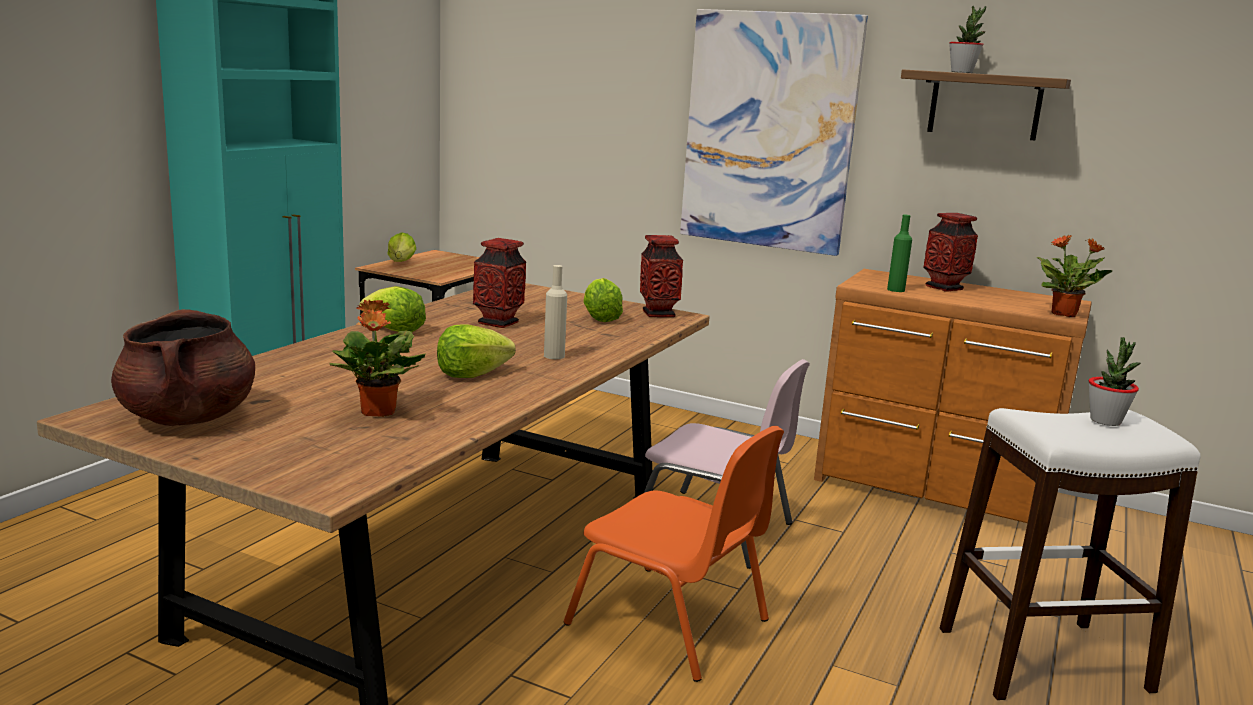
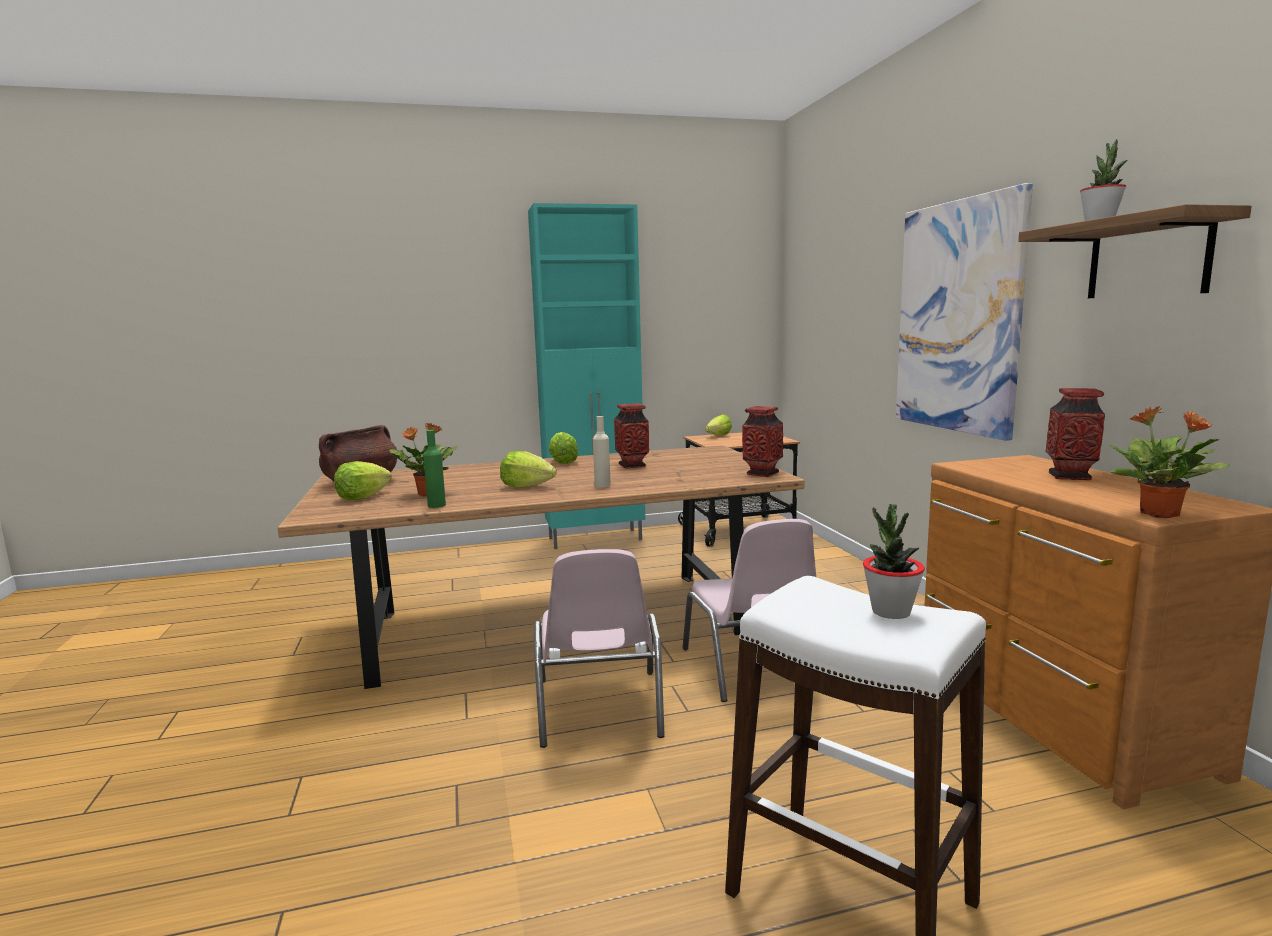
camera: 50 degrees right, 5 degrees down
orange chair [564,426,784,682] -> pink chair [534,549,665,748]
lettuce [583,278,623,322] -> lettuce moved to [334,461,392,500]
green bottle [887,215,912,292] -> green bottle moved to [423,430,446,508]

